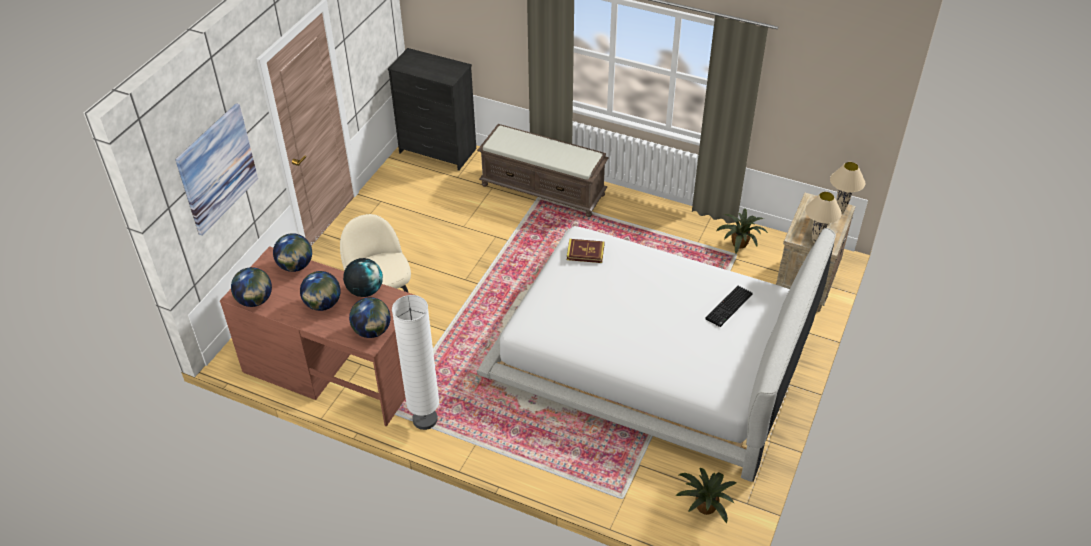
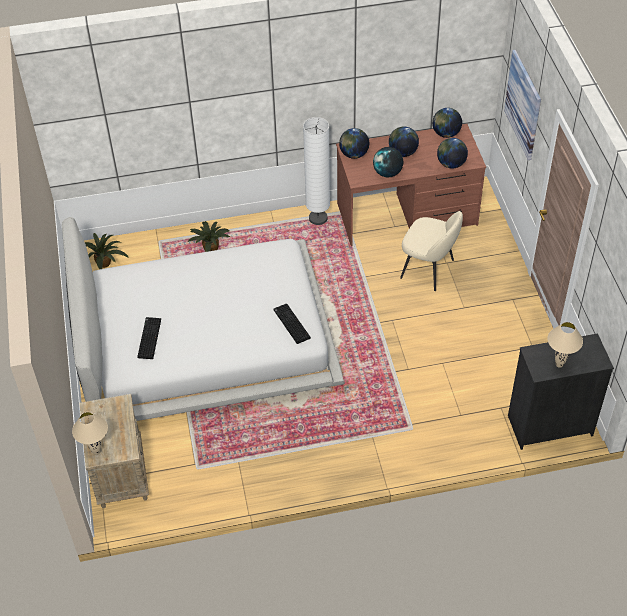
camera: 145 degrees right, 5 degrees up
brown bench [477,124,609,217] -> none
book [567,239,605,263] -> keyboard [273,303,311,344]
potted plant [716,209,768,254] -> potted plant moved to [188,221,230,252]
beige table lamp [805,192,842,244] -> beige table lamp moved to [547,322,583,368]

